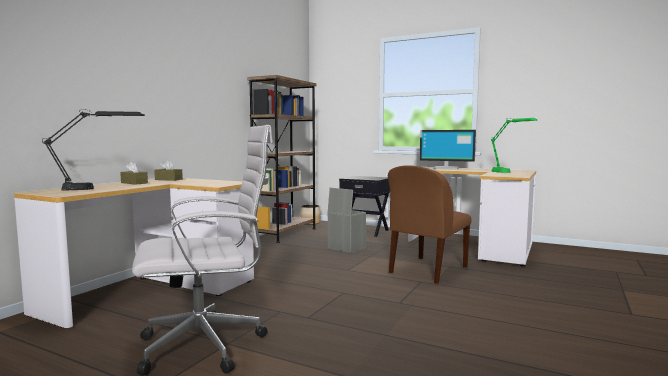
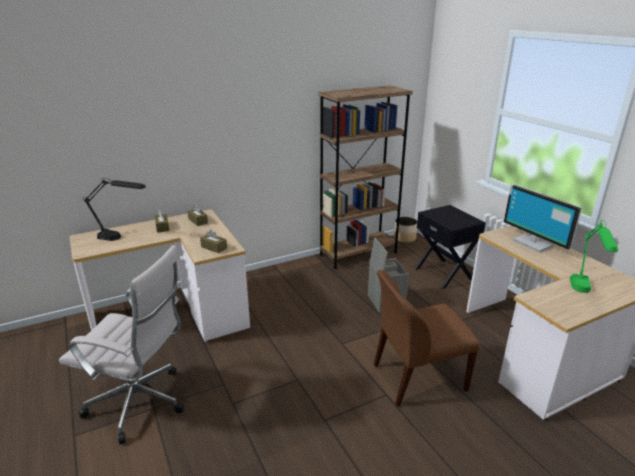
camera: 35 degrees right, 20 degrees up
none -> brown tissue box [200,230,227,253]

